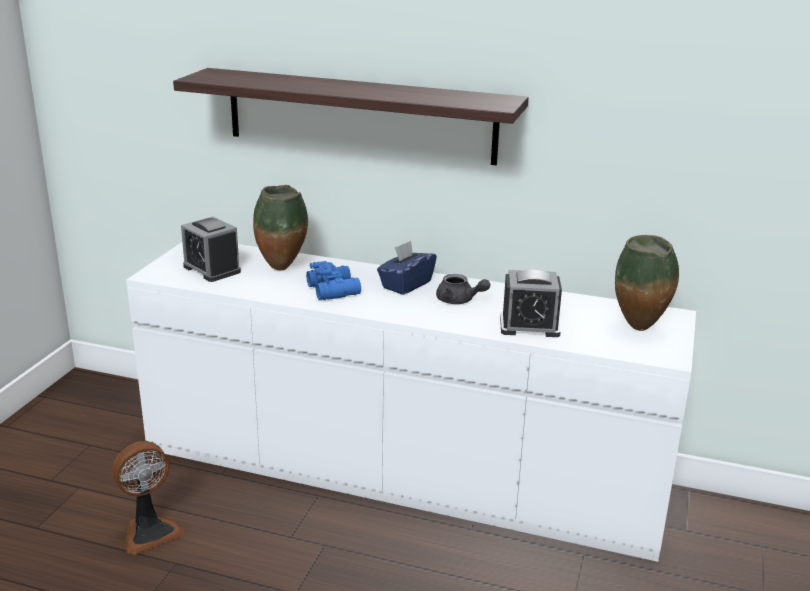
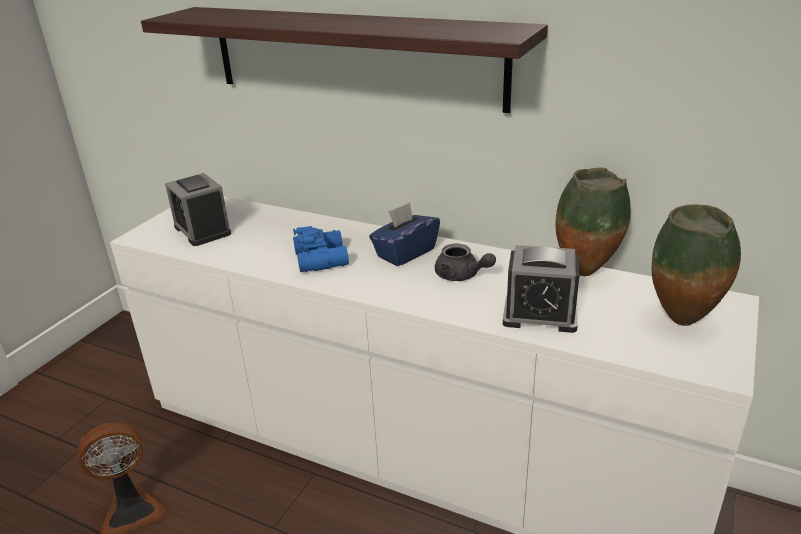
camera: 10 degrees right, 5 degrees up
vase [253,185,308,270] -> vase moved to [556,167,631,276]

